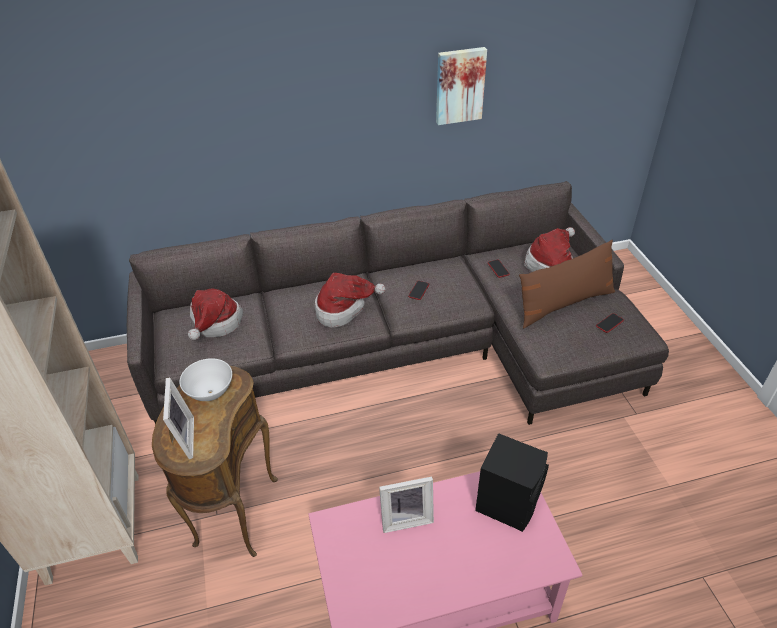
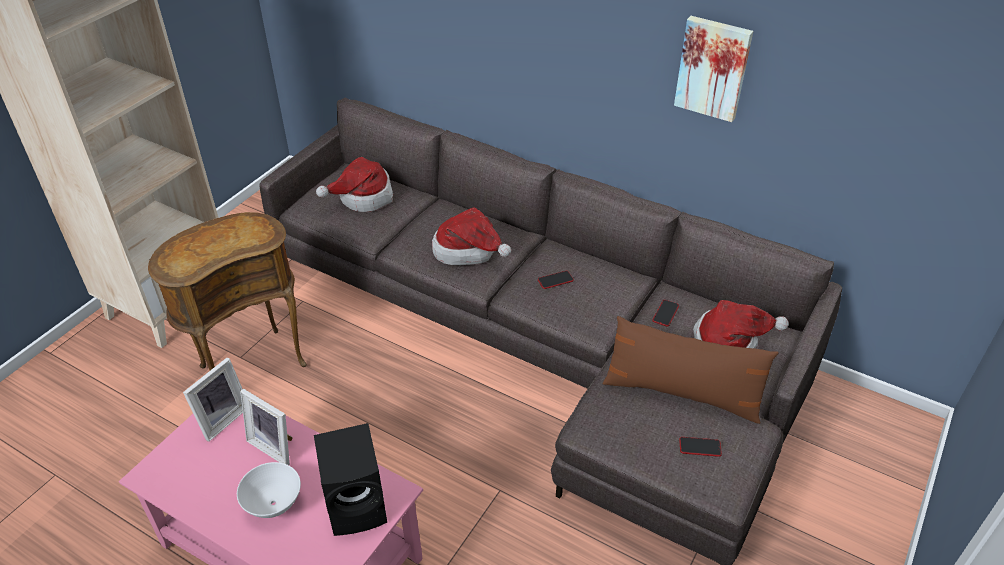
camera: 45 degrees right, 0 degrees up
picture frame [163,377,194,459] -> picture frame moved to [183,357,243,442]
white bowl [179,358,232,401] -> white bowl moved to [237,462,301,518]

